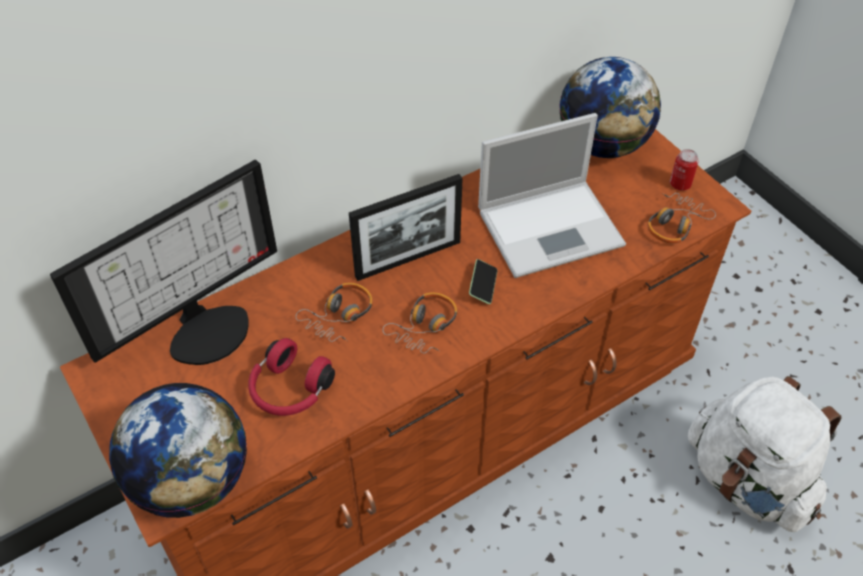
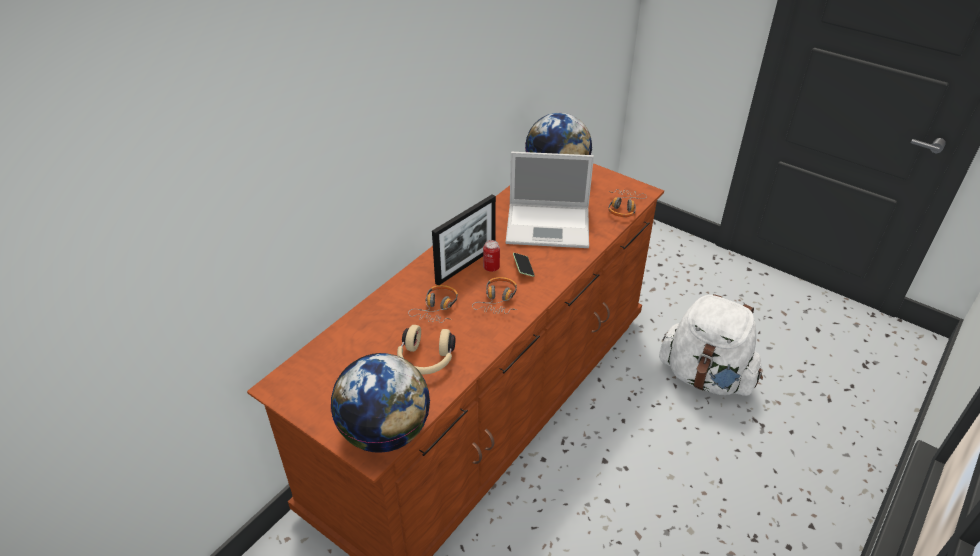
camera: 20 degrees left, 10 degrees down
monitor [50,160,277,365] -> none
red headphones [248,338,335,416] -> beige headphones [397,325,455,374]
laptop [478,113,626,278] -> laptop turned 45 degrees clockwise [506,152,594,248]
can [670,149,699,191] -> can moved to [483,240,500,272]

